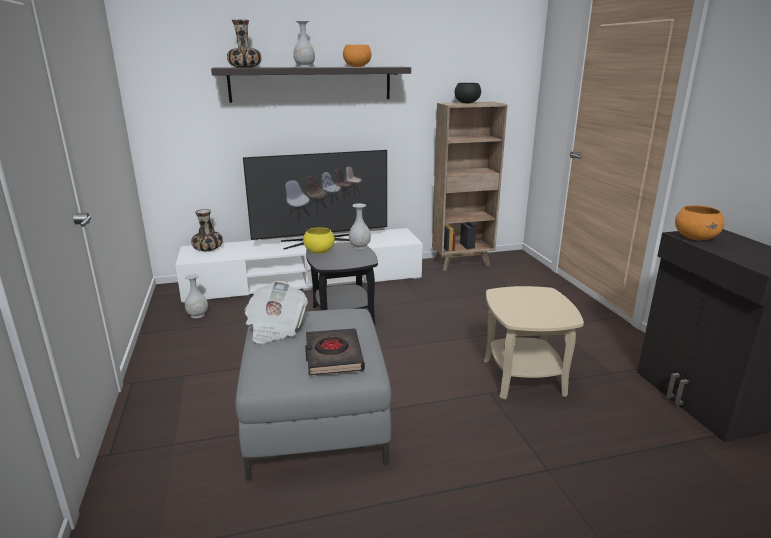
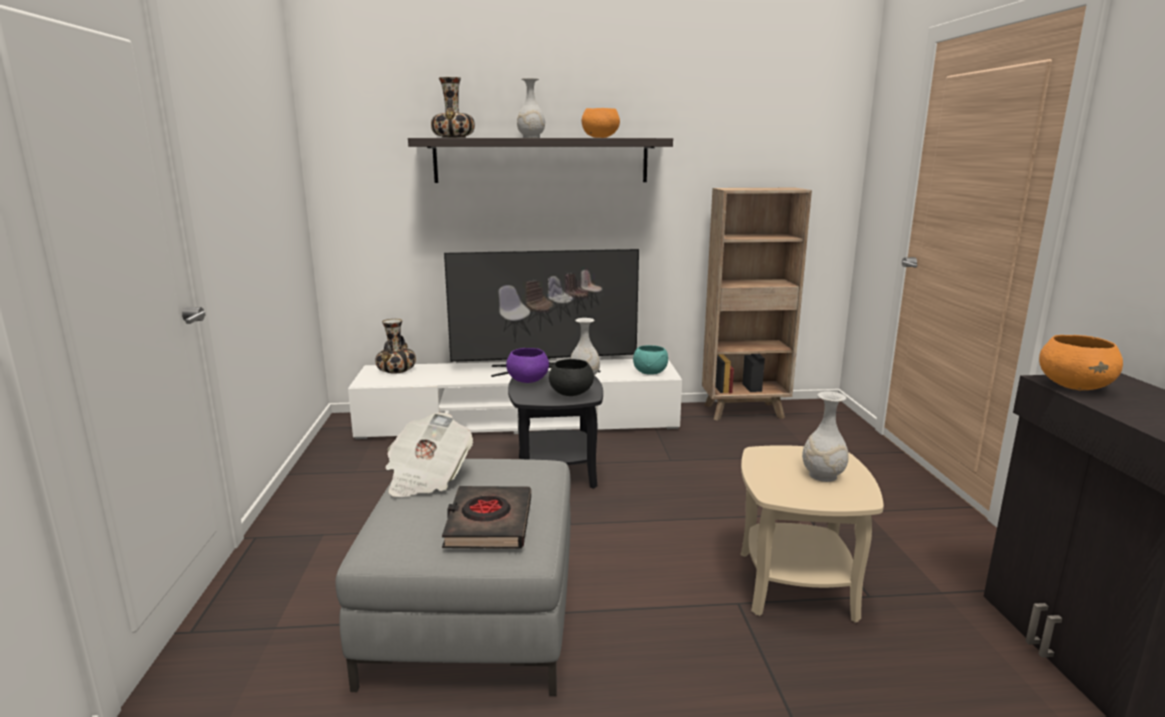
camera: 10 degrees right, 5 degrees down
white vase [185,274,208,318] -> white vase moved to [802,391,849,482]
yellow bowl [303,228,335,253] -> purple bowl [506,348,549,383]
black bowl [455,83,481,103] -> black bowl moved to [549,359,594,396]
none -> turquoise bowl [633,345,668,375]

